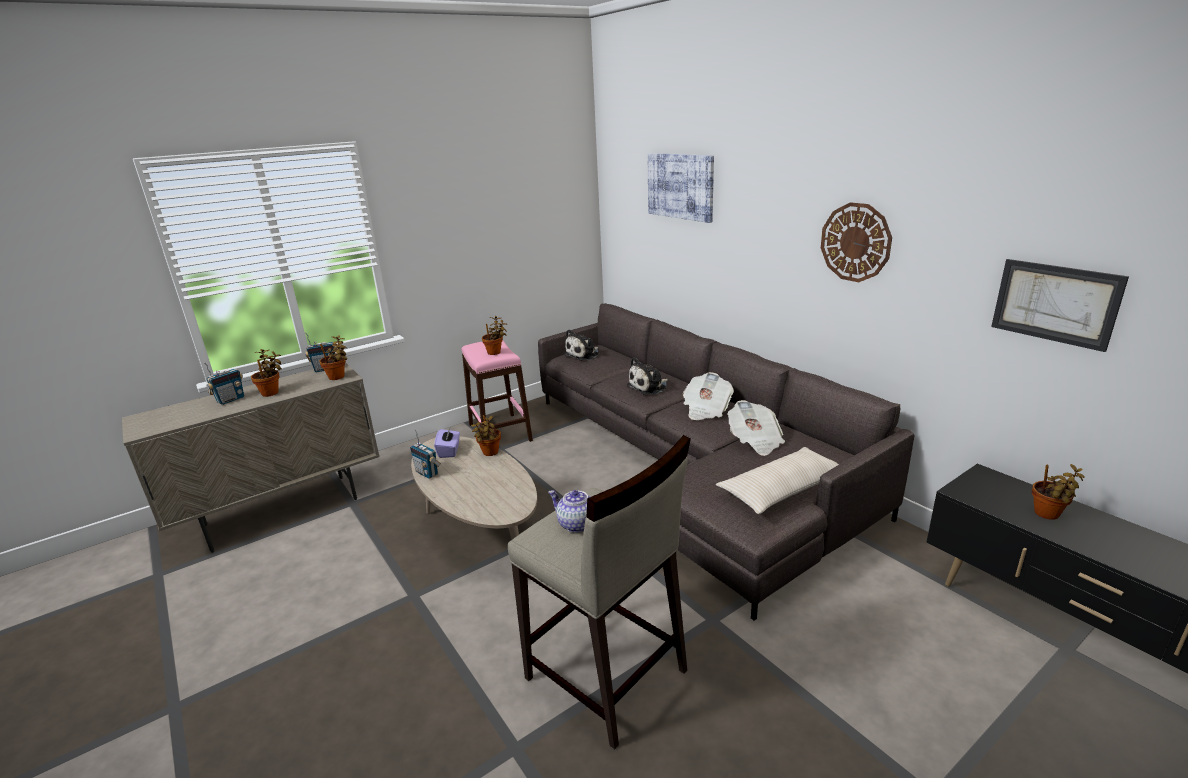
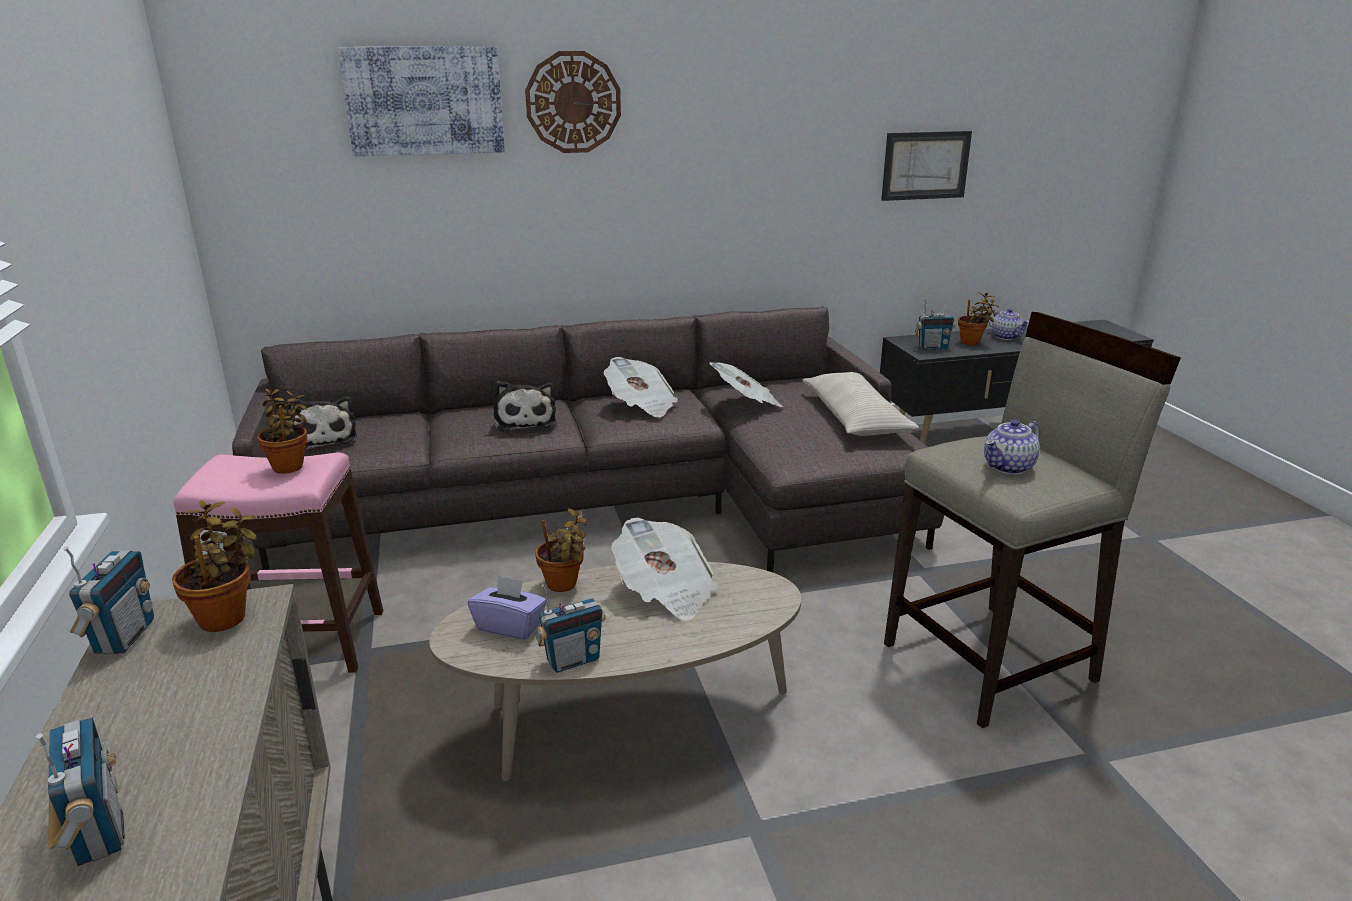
camera: 70 degrees left, 0 degrees up
potted plant [251,349,282,397] -> none
wall clock [821,202,892,282] -> wall clock moved to [525,51,621,153]
none -> newspaper [611,517,719,620]
none -> radio [915,298,955,350]
none -> teapot [988,308,1029,340]

